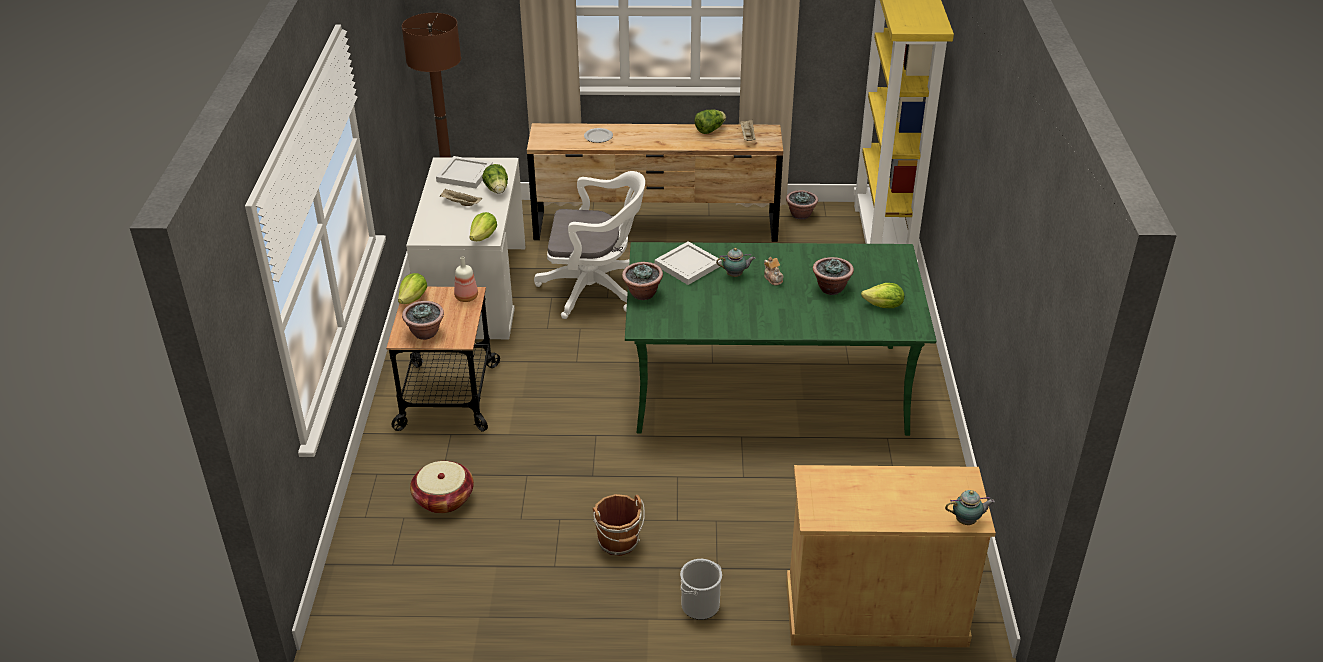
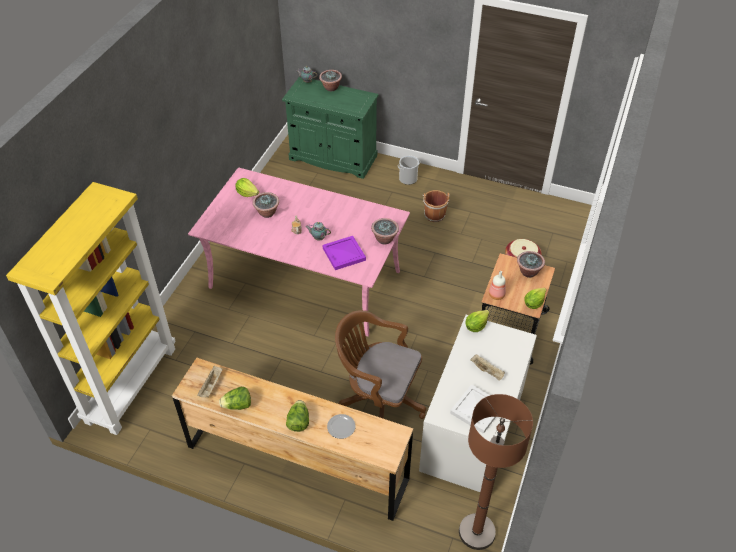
camera: 160 degrees left, 10 degrees up
lettuce [482,164,508,194] -> lettuce moved to [286,400,309,432]
white office chair [534,171,645,319] -> brown office chair [335,310,426,419]
green dining table [625,242,937,436] -> pink dining table [188,167,410,337]
white tray [655,241,722,285] -> purple tray [322,236,366,270]
potted plant [786,190,818,220] -> potted plant moved to [319,70,342,91]
beige cabinet [786,465,996,647] -> green cabinet [282,76,379,179]

